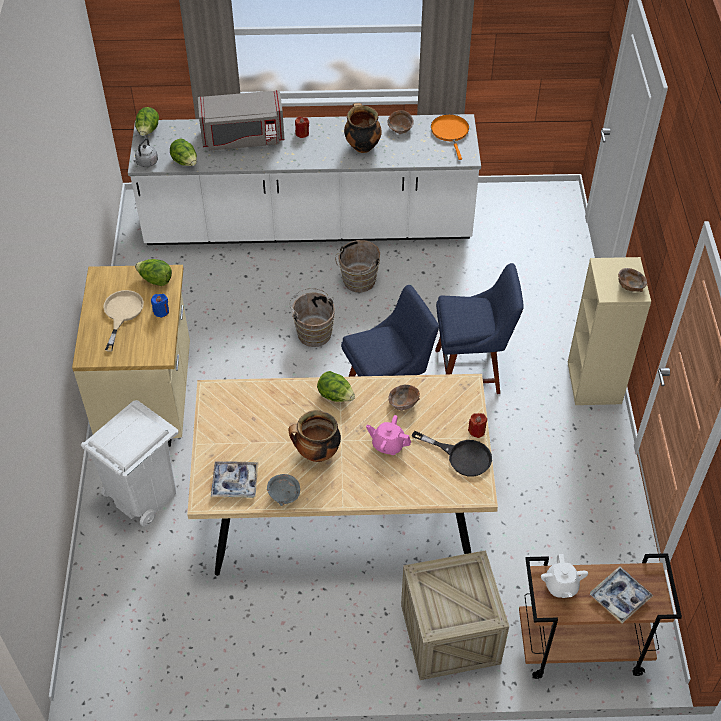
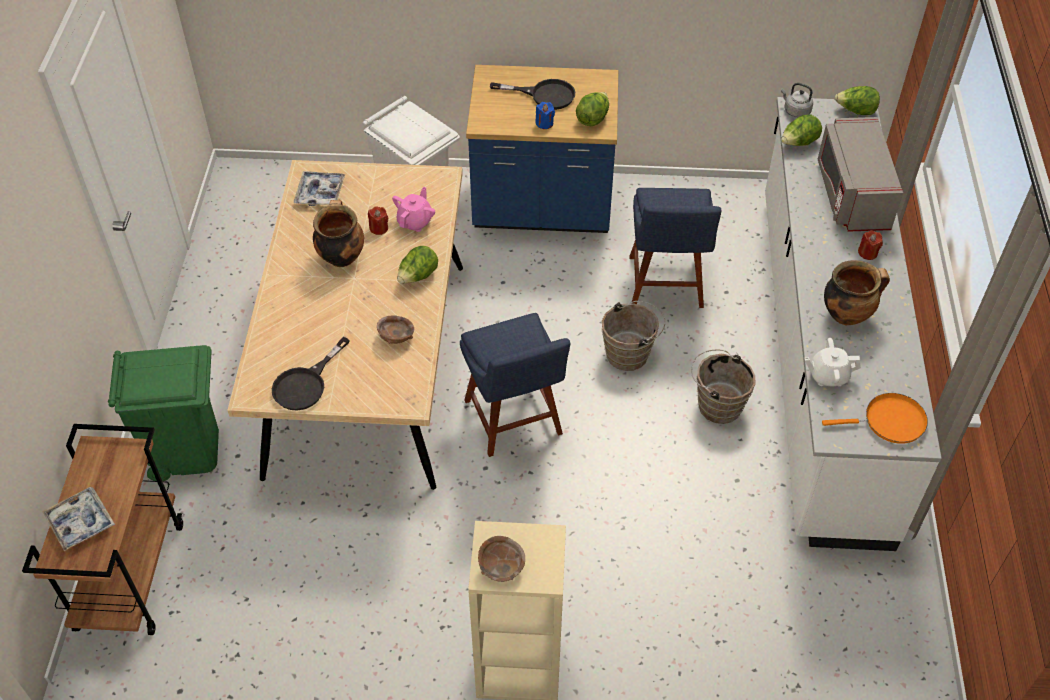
camera: 95 degrees right, 0 degrees up
beige counter [72,265,190,447] -> blue counter [466,65,618,233]
beige frying pan [103,290,144,352] -> black frying pan [490,79,575,110]
grey bowl [267,474,300,506] -> none
pink teapot [366,415,411,455] -> pink teapot moved to [392,187,435,232]
brown bowl [388,110,414,134] -> none
crate [401,550,509,680] -> green trash can [108,345,219,481]
blue chair [435,263,524,394] -> blue chair moved to [629,188,721,308]
red candle [468,413,487,438] -> red candle moved to [368,206,388,235]
white teapot [541,554,588,598] -> white teapot moved to [804,338,861,386]

